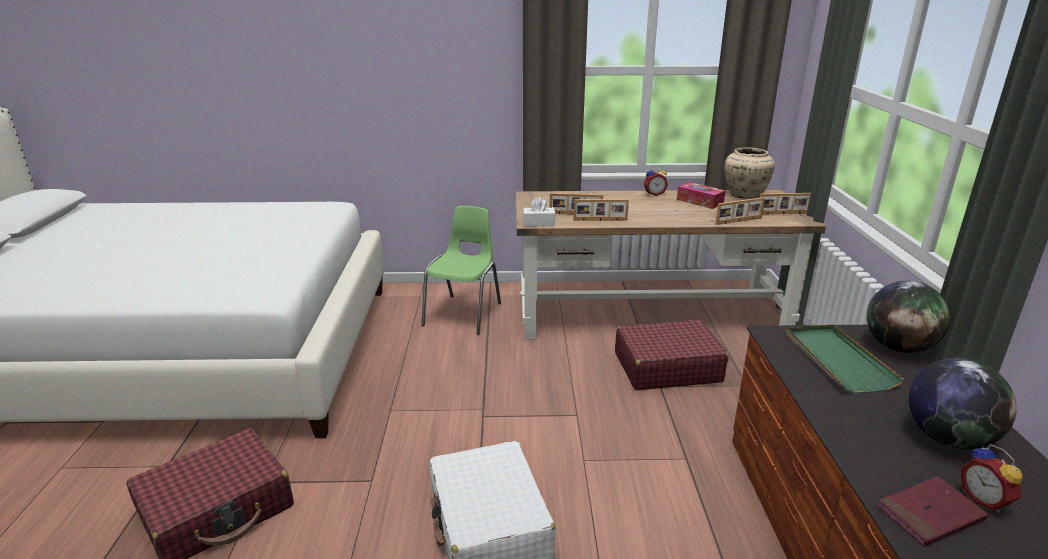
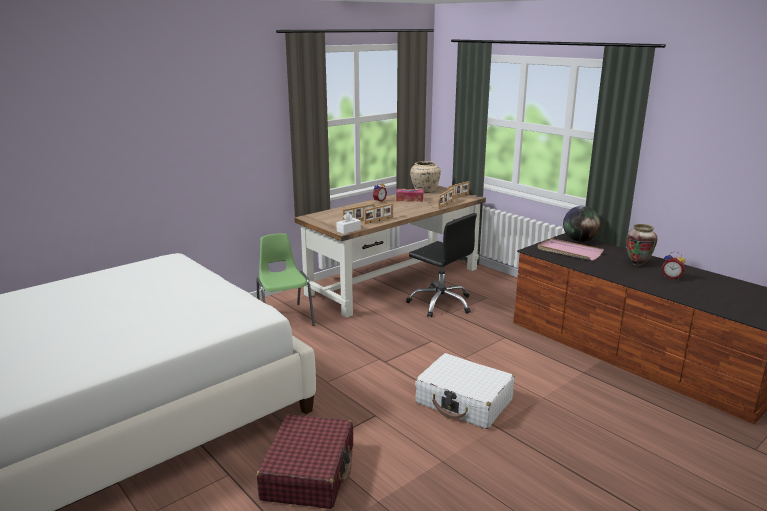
camera: 40 degrees left, 5 degrees down
red suitcase [615,319,729,390] -> black office chair [406,213,477,317]
green tray [787,324,904,393] -> pink tray [538,238,604,261]
red book [877,476,988,547] -> none
globe [908,358,1017,449] -> vase [626,224,658,266]

